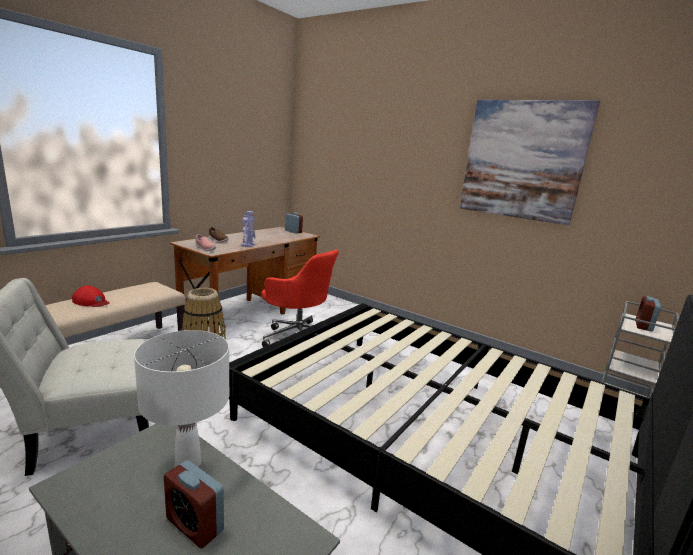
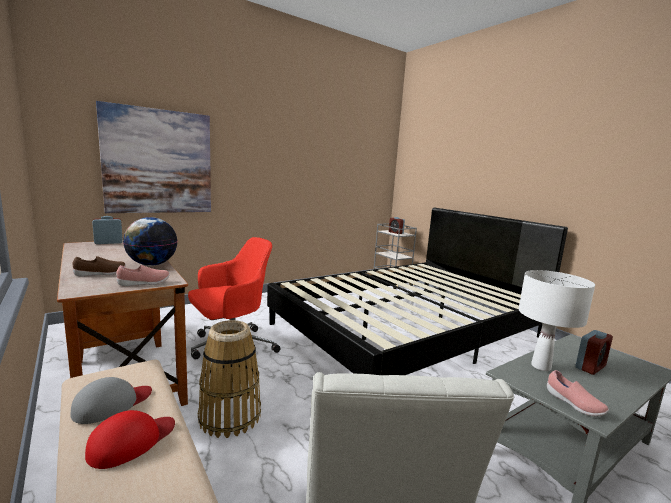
camera: 70 degrees left, 5 degrees down
toy robot [241,211,255,247] -> globe [123,217,178,266]
picture [460,100,600,225] -> picture moved to [96,101,211,213]
none -> grey cap [70,377,152,424]
none -> pink shoe [547,370,609,416]

